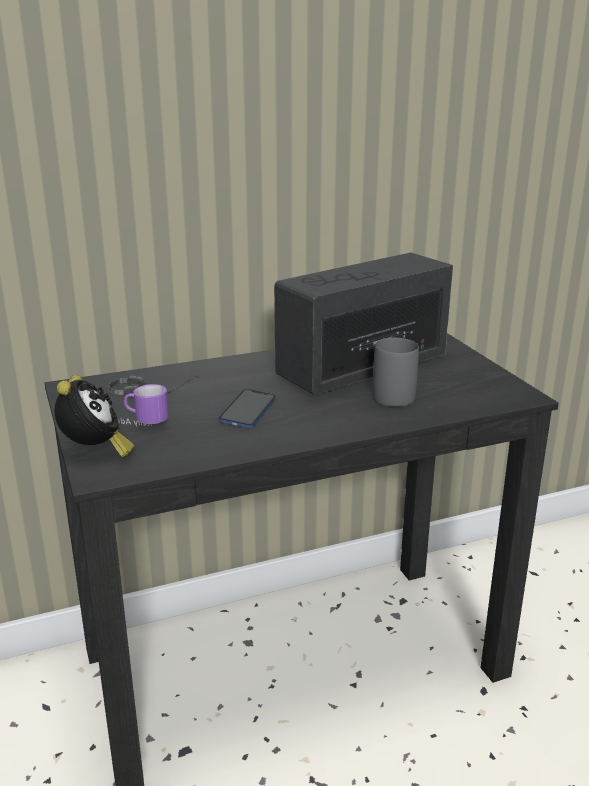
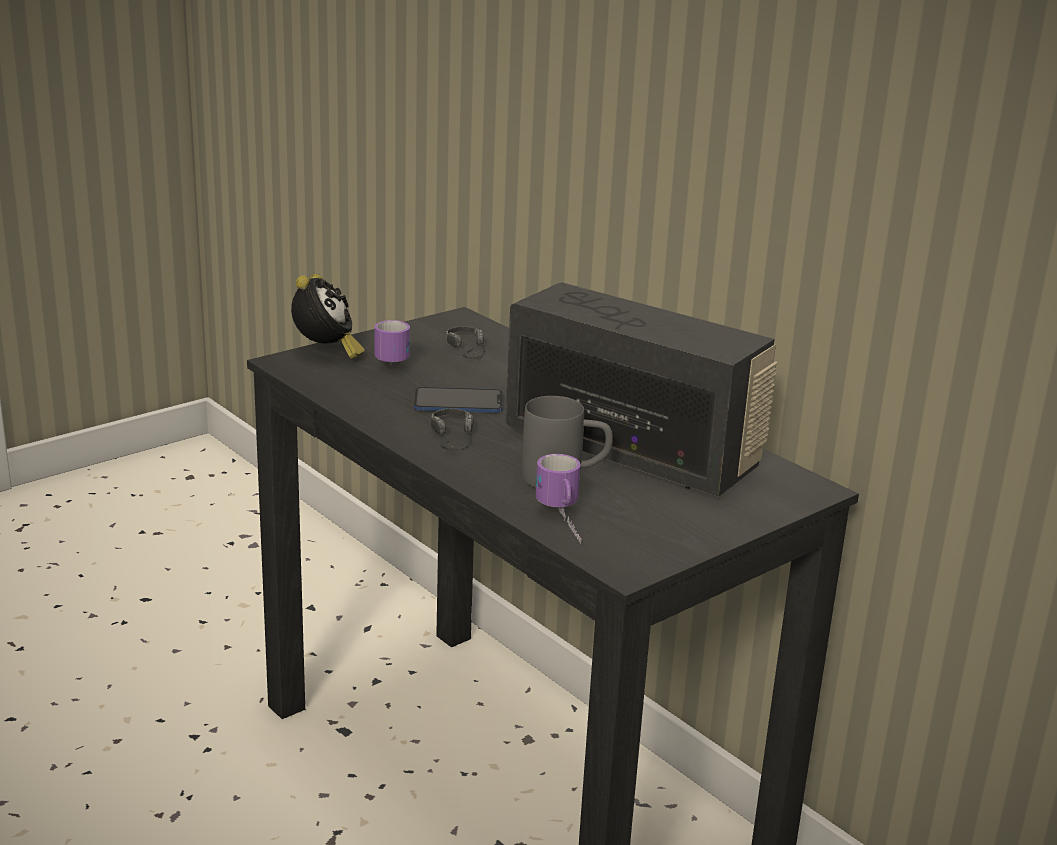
camera: 70 degrees right, 0 degrees up
alarm clock [54,375,134,457] -> alarm clock turned 60 degrees counterclockwise [291,274,365,359]
none -> headphones [431,408,473,451]
none -> mug [536,454,581,544]

